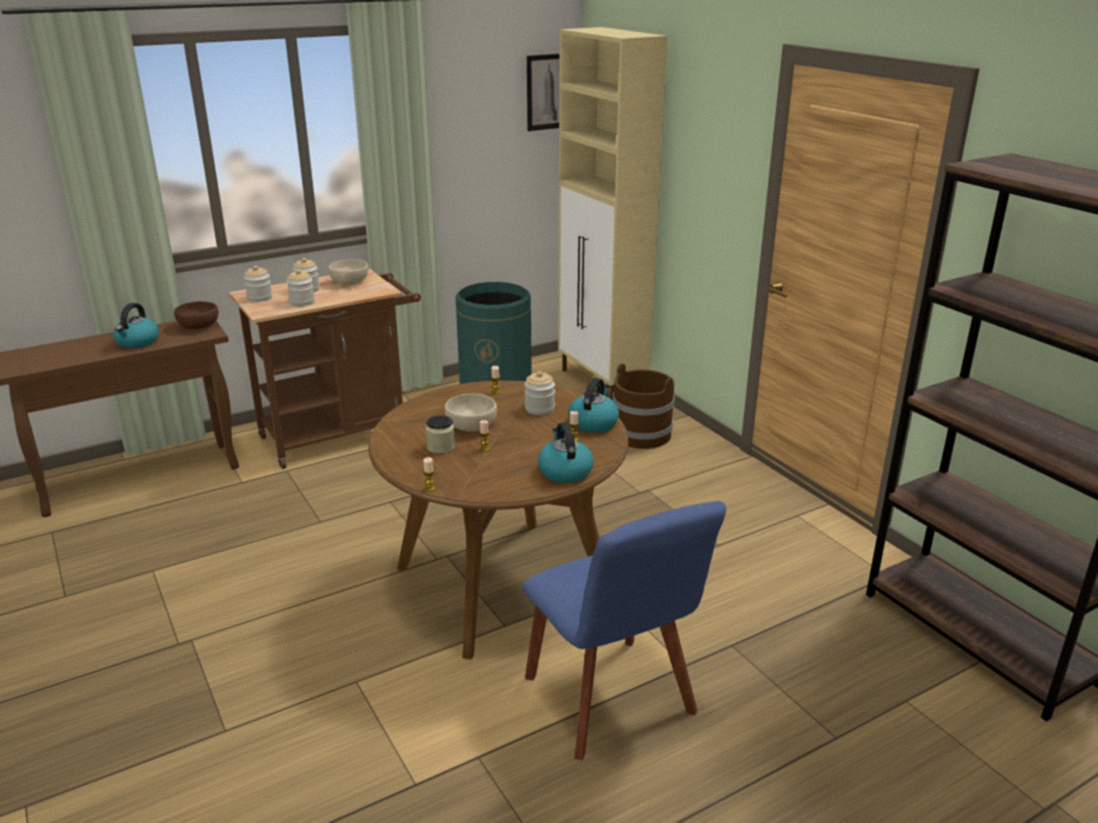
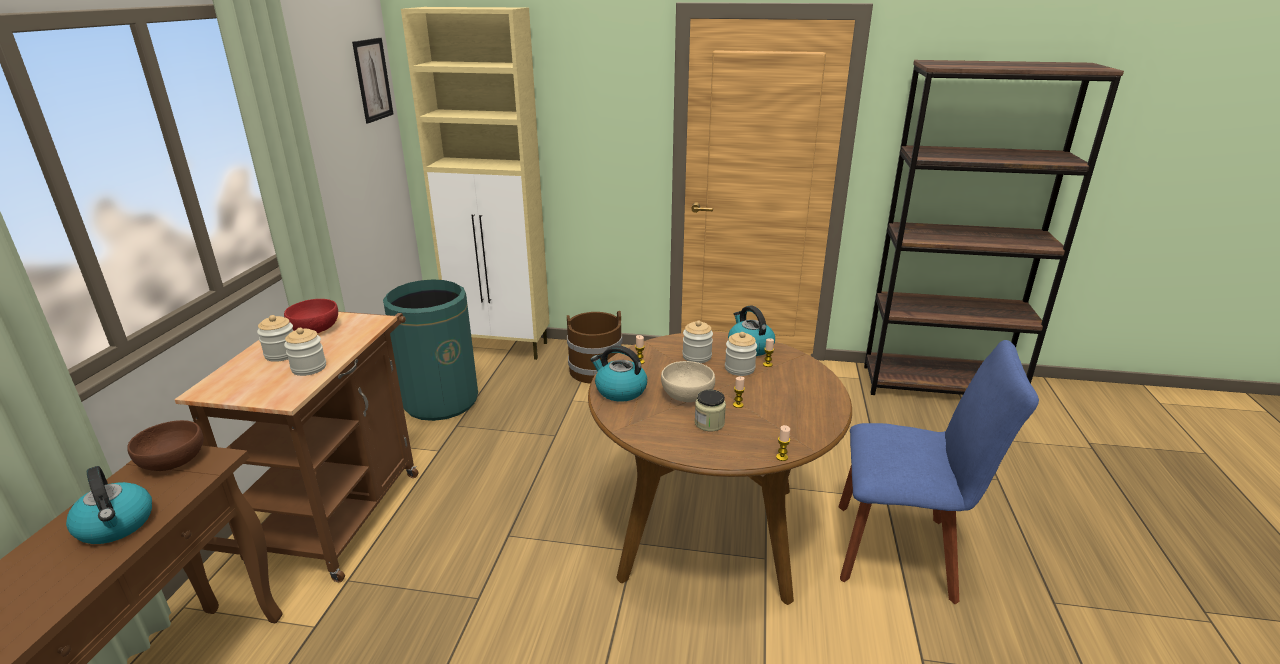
camera: 50 degrees left, 0 degrees up
jar [244,265,272,302] -> jar moved to [725,332,757,376]
beige bowl [328,259,369,285] -> red bowl [284,299,338,333]
kettle [538,422,594,483] -> kettle moved to [590,345,647,402]

